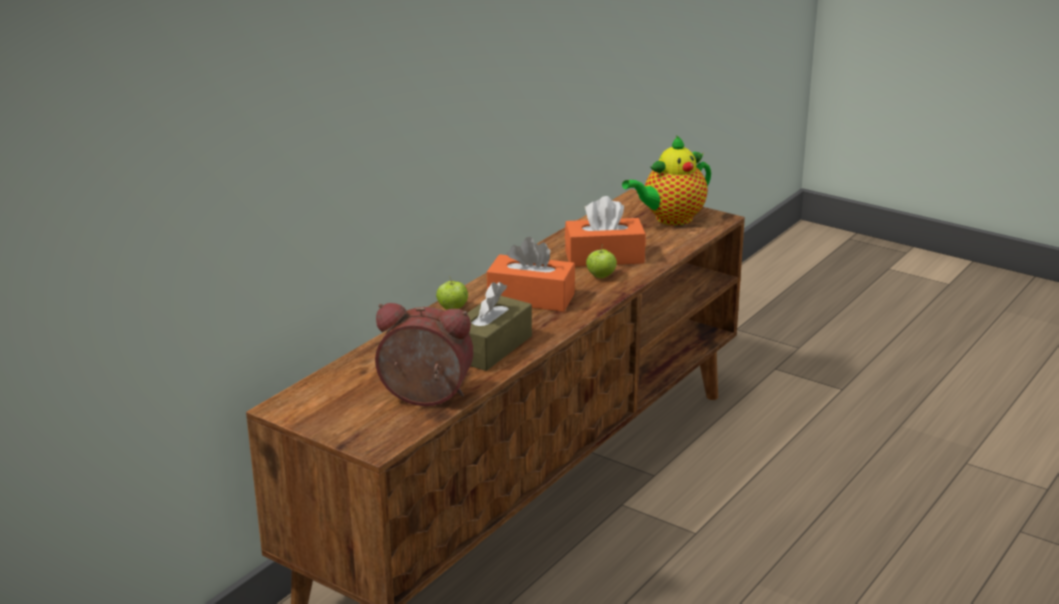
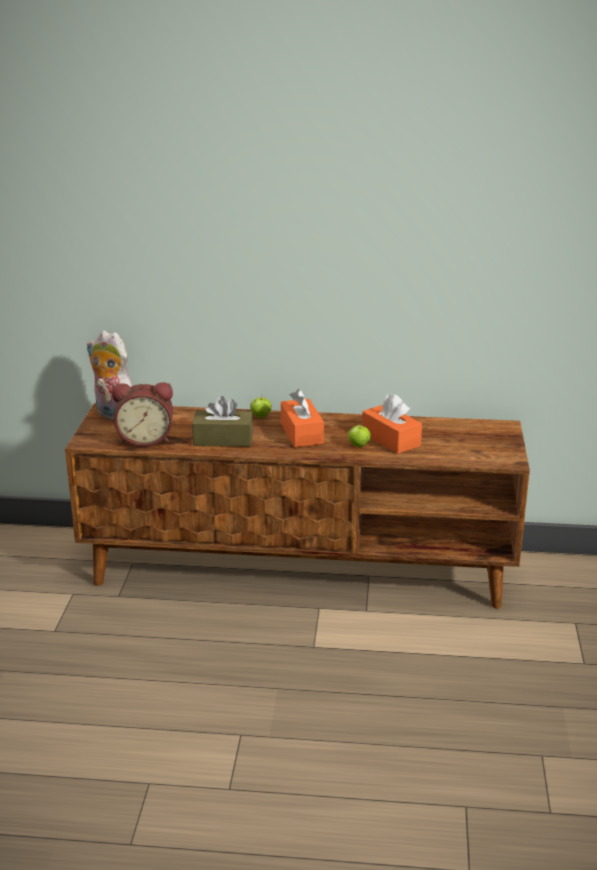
camera: 60 degrees right, 0 degrees up
alarm clock [375,303,473,406] -> alarm clock turned 105 degrees clockwise [112,382,173,447]
teapot [622,135,711,225] -> none
none -> plush toy [87,330,133,421]

